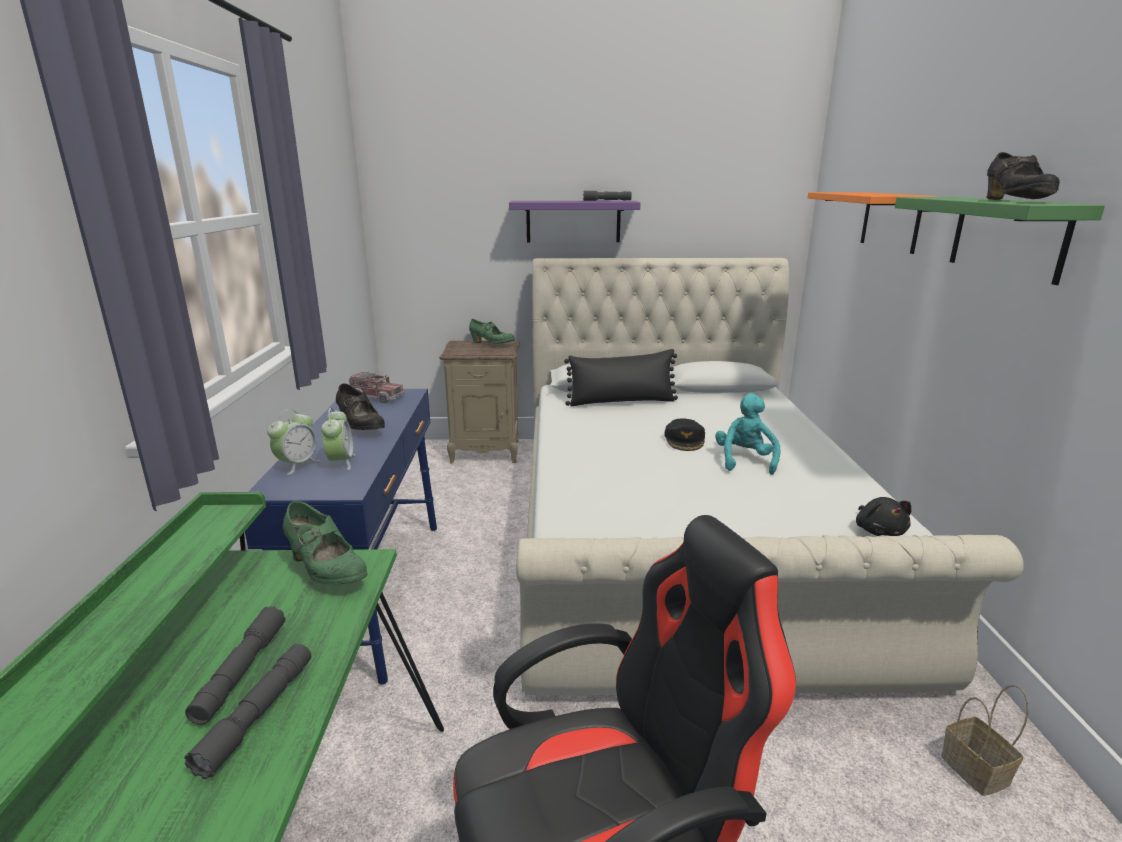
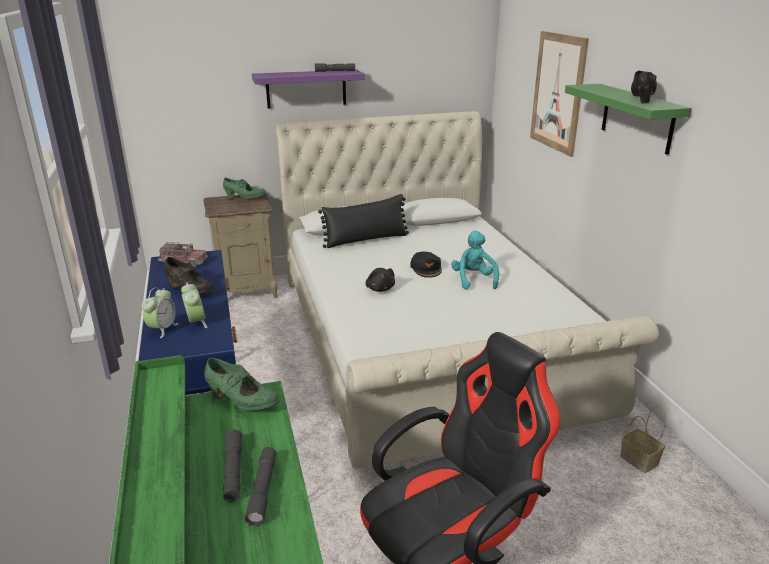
camera: 15 degrees left, 5 degrees up
orange shelf [808,192,937,254] -> picture [530,31,589,157]
black plush toy [856,497,912,536] -> black plush toy moved to [365,268,395,292]
black shoe [986,152,1060,200] -> black shoe turned 150 degrees counterclockwise [631,71,657,104]

